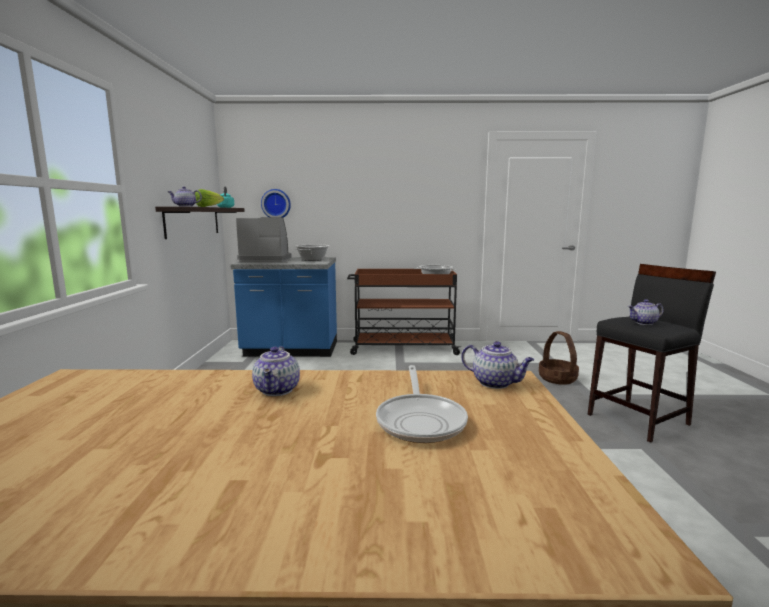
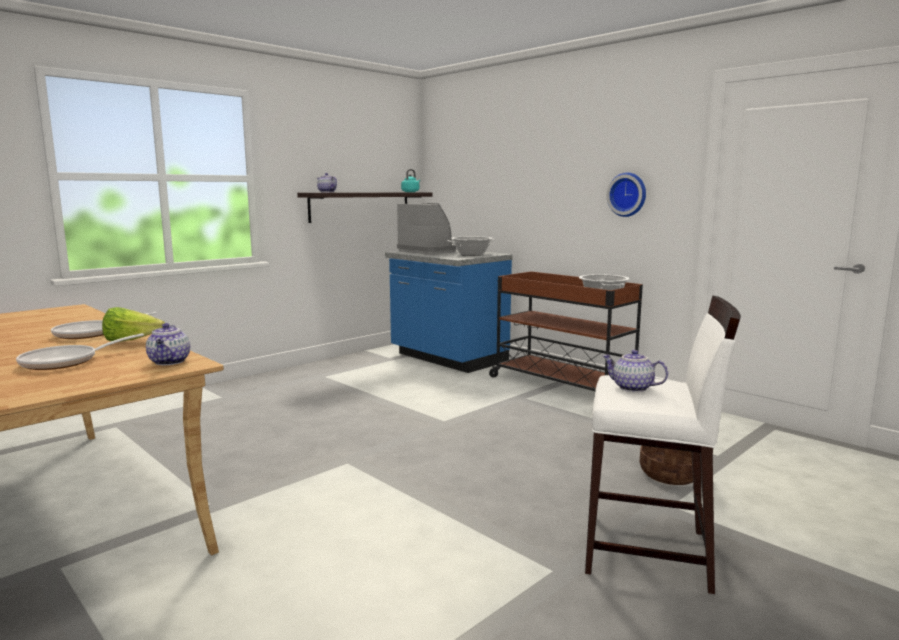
camera: 45 degrees right, 0 degrees up
lettuce [195,189,224,207] -> lettuce moved to [102,307,165,342]
teapot [252,346,300,396] -> frying pan [51,312,157,339]
wall clock [261,189,291,218] -> wall clock moved to [607,173,646,217]
black stool [587,264,716,443] -> white stool [585,296,741,594]

